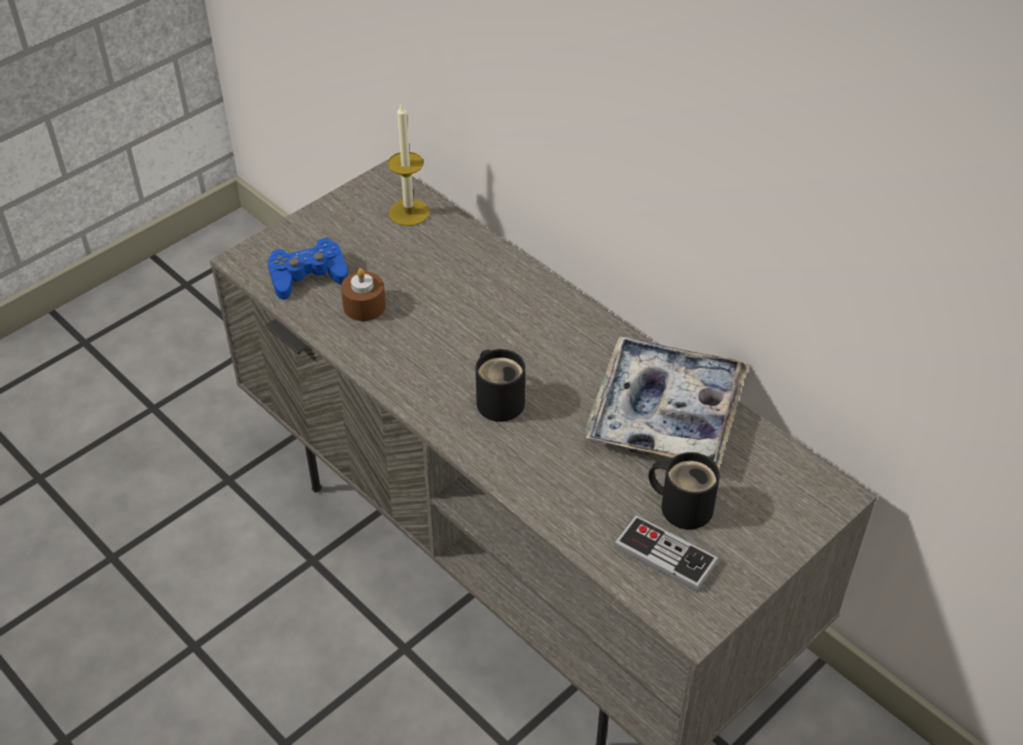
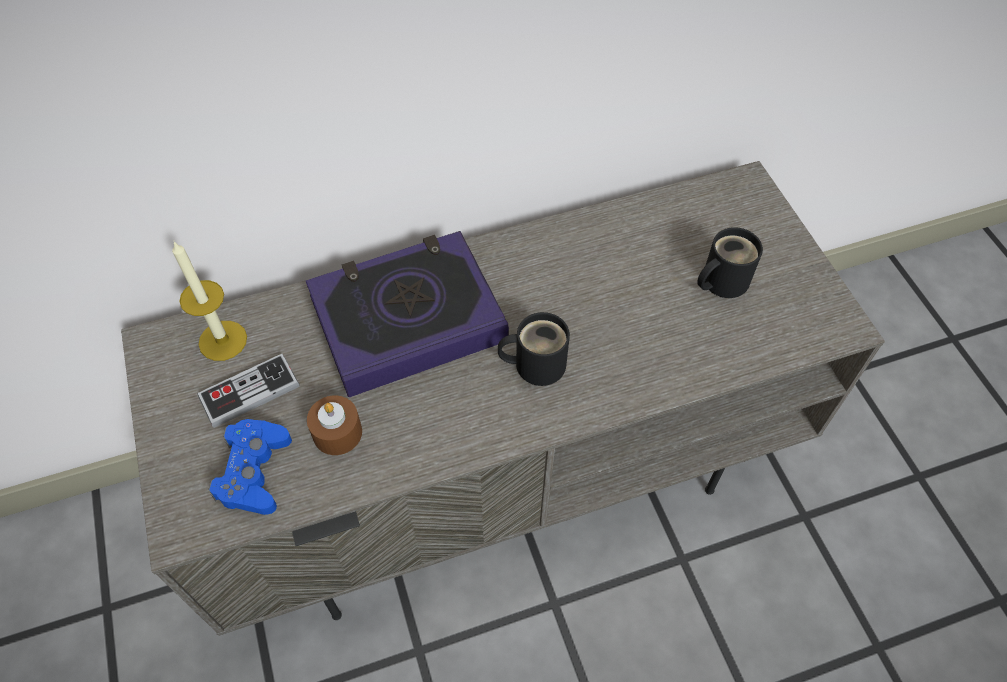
camera: 65 degrees left, 10 degrees up
tray [583,336,748,469] -> none
game controller [614,515,718,592] -> game controller moved to [197,354,300,428]
none -> book [306,231,509,397]

